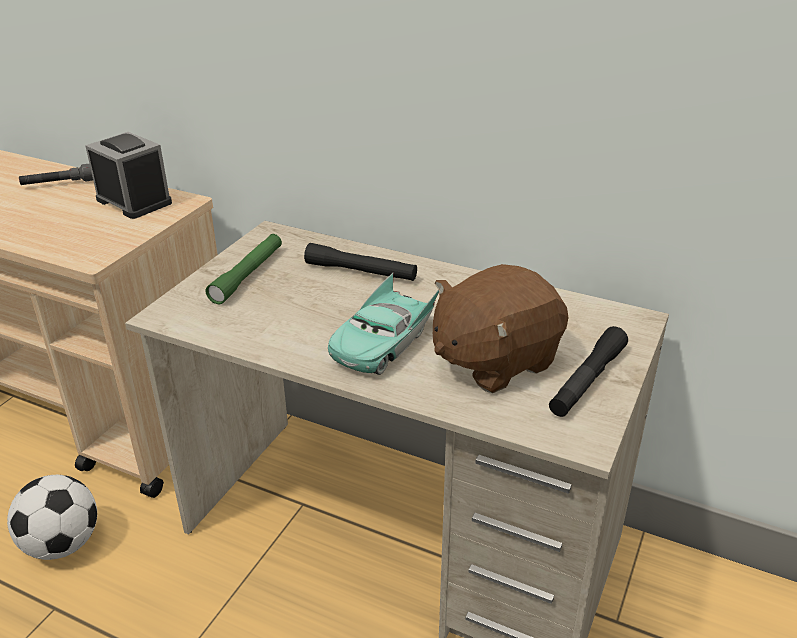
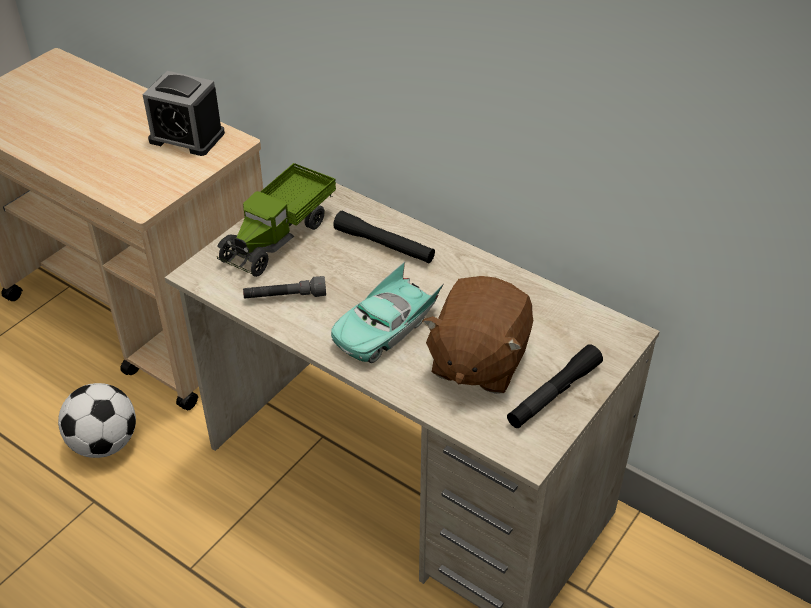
camera: 10 degrees right, 10 degrees up
grey flashlight [19,164,93,185] -> grey flashlight moved to [243,276,326,298]
alarm clock [85,132,172,219] -> alarm clock turned 150 degrees clockwise [143,71,225,156]
green flashlight [206,234,282,304] -> toy truck [217,163,336,277]
brown plush toy [433,264,569,393] -> brown plush toy turned 45 degrees counterclockwise [422,276,533,394]

